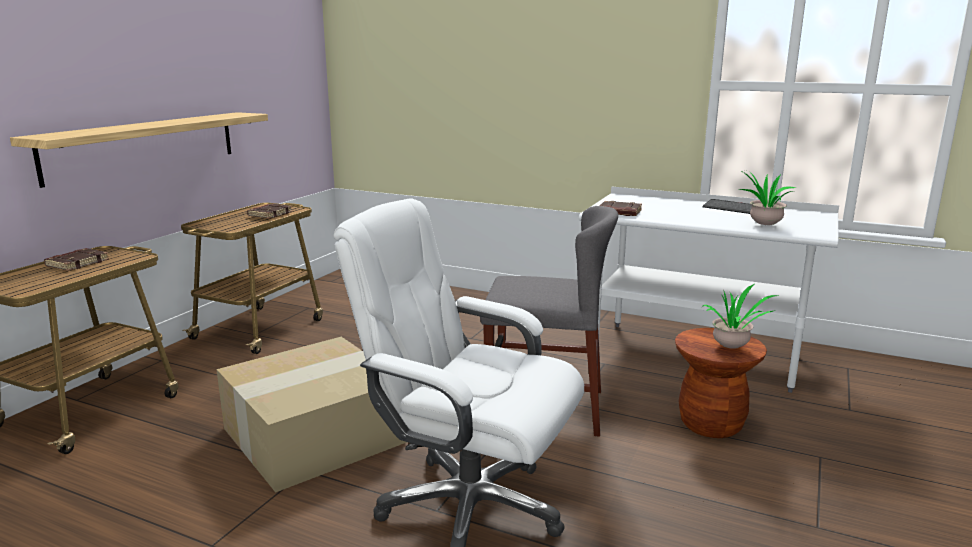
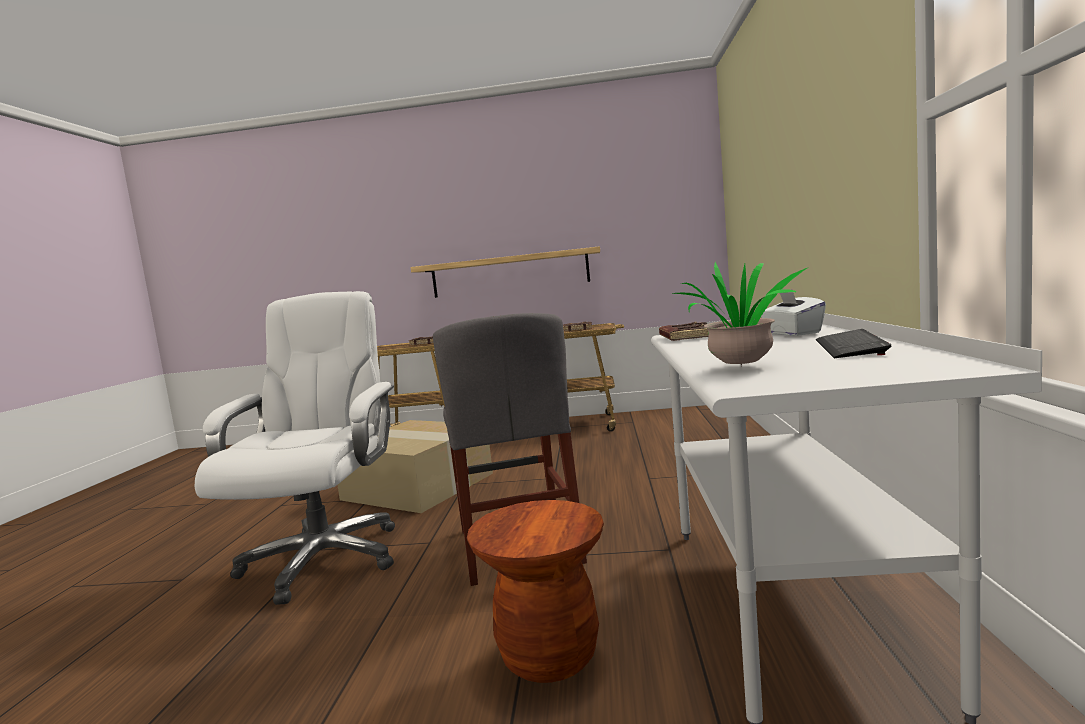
camera: 70 degrees right, 10 degrees down
potted plant [702,284,778,349] -> none
none -> white tissue box [761,289,826,336]

